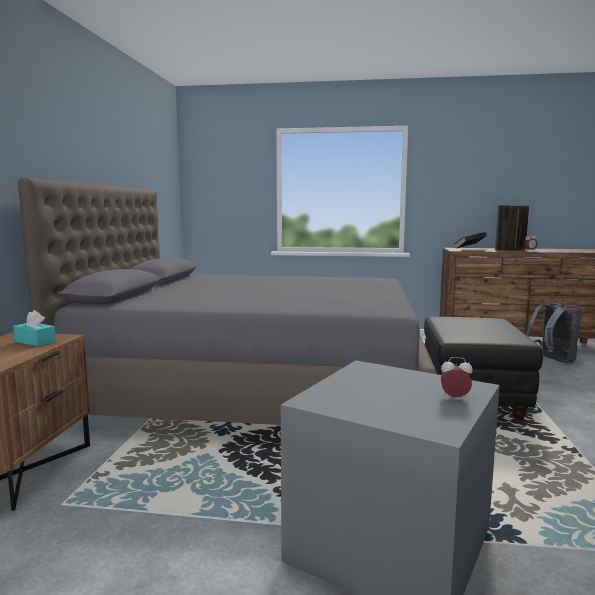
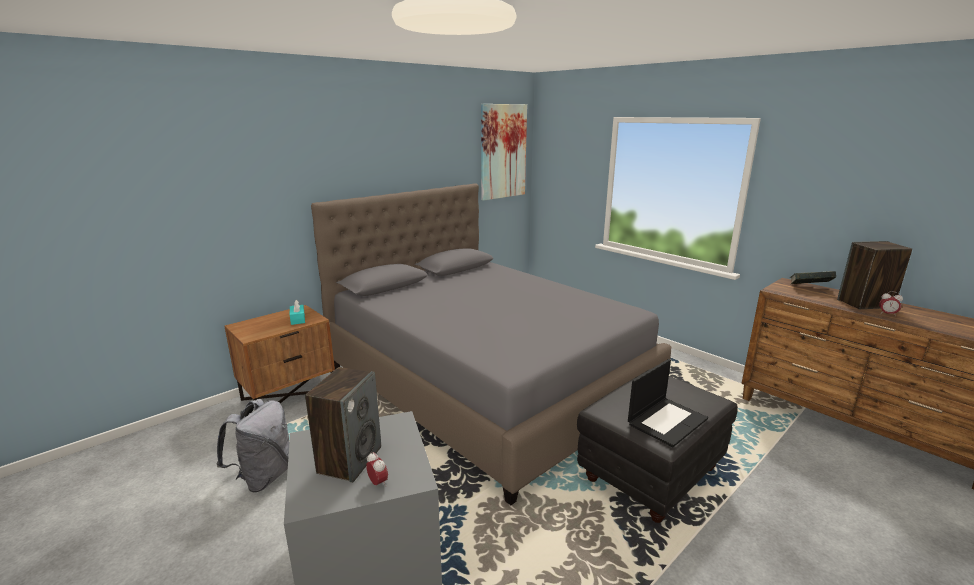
camera: 40 degrees right, 10 degrees up
grey backpack [526,302,582,363] -> grey backpack moved to [217,399,289,492]
none -> speaker [305,367,381,483]
none -> picture [481,104,527,201]
none -> laptop [628,359,708,447]

